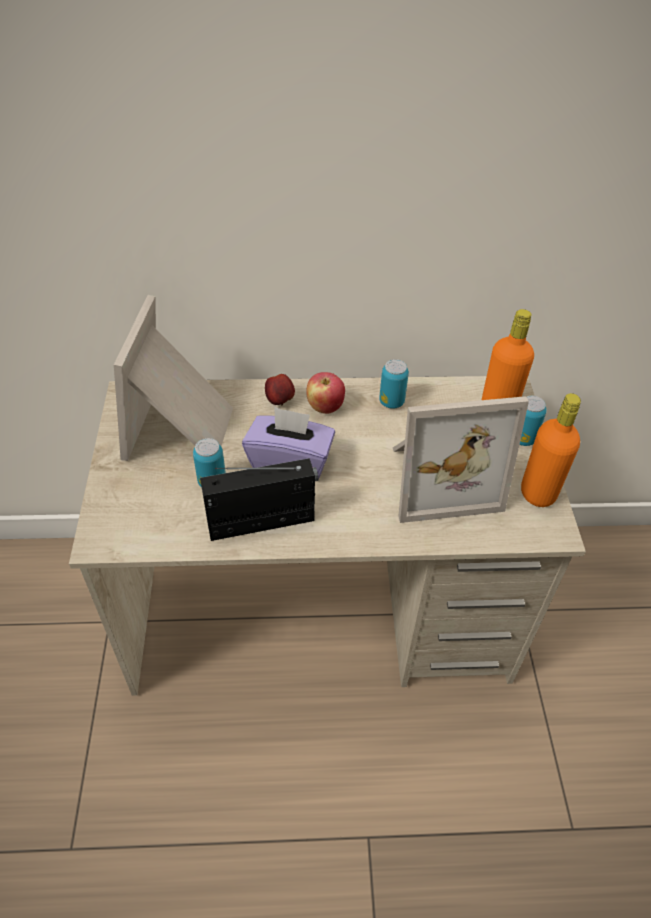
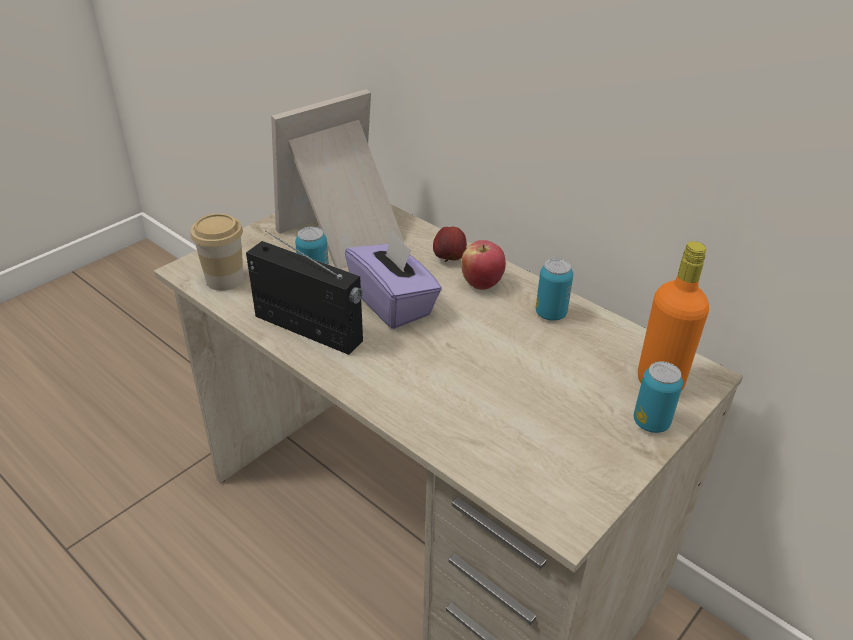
camera: 45 degrees right, 10 degrees down
picture frame [393,396,529,523] -> none
orange bottle [521,393,581,507] -> none
none -> cup [190,213,244,291]

